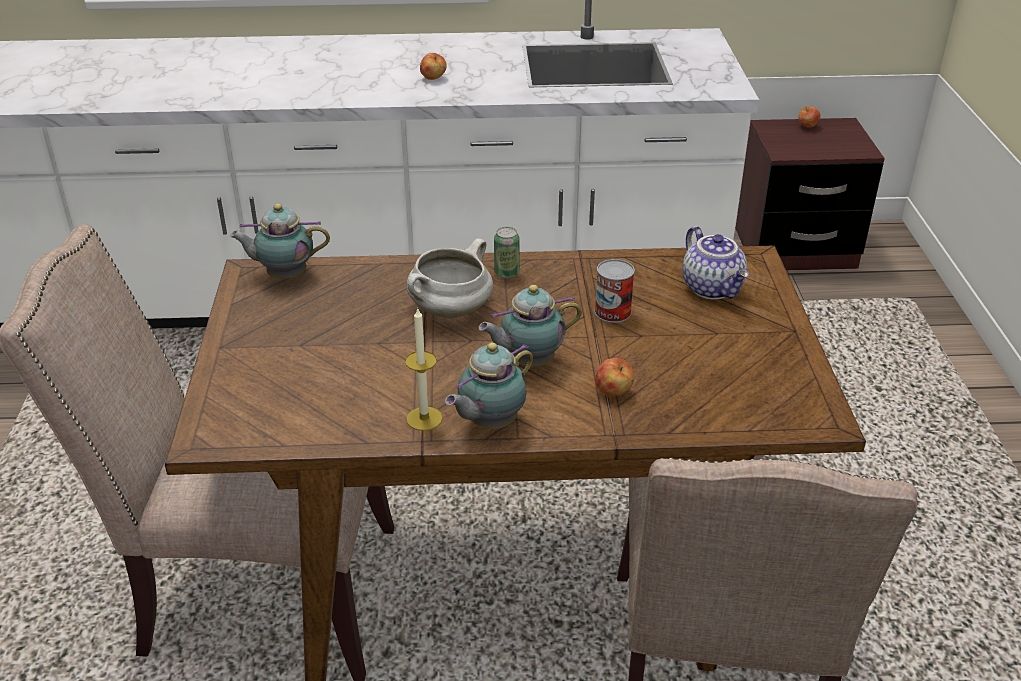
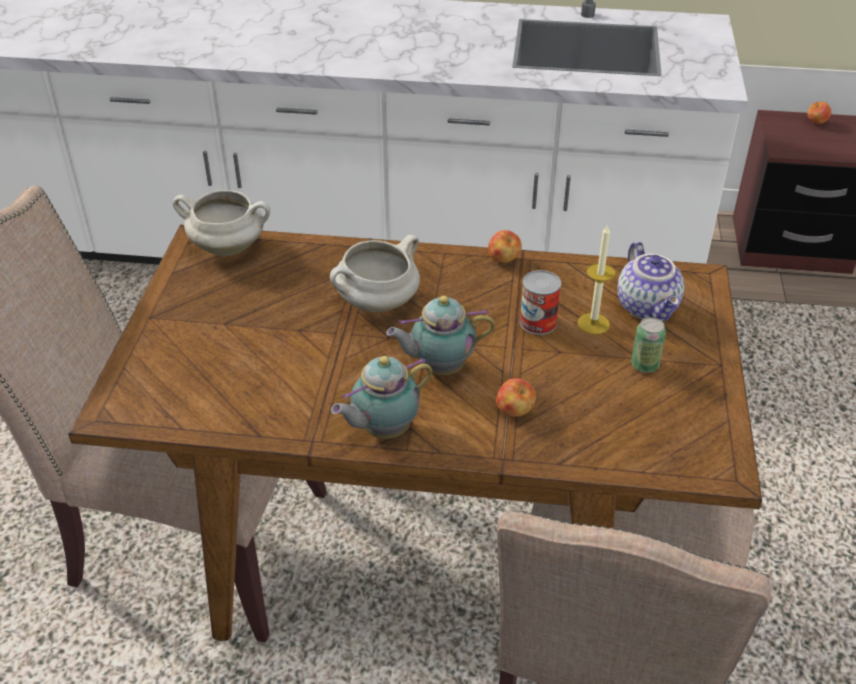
camera: 10 degrees right, 5 degrees up
teapot [230,204,330,279] -> white cooking pot [173,190,270,256]
candle [405,307,443,431] -> candle moved to [577,224,615,335]
apple [420,53,447,80] -> apple moved to [488,230,522,263]
can [494,227,520,278] -> can moved to [631,317,666,373]

